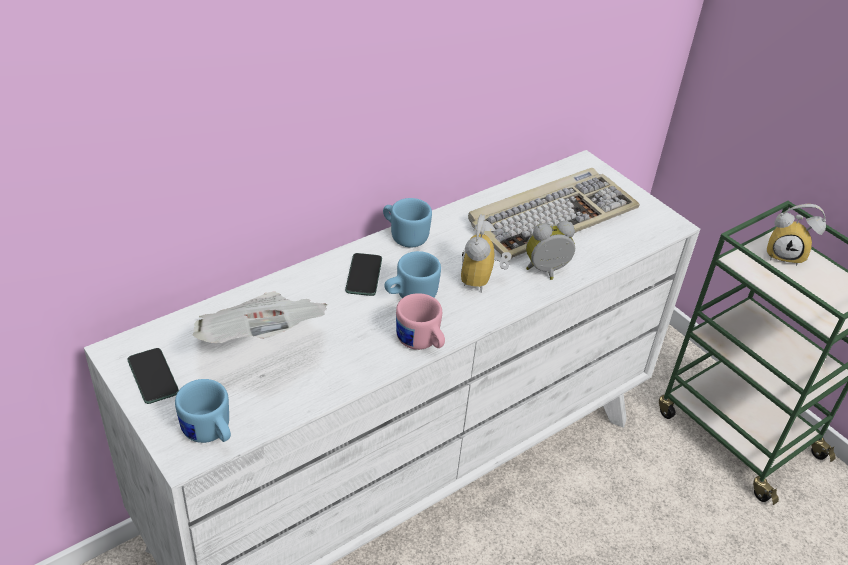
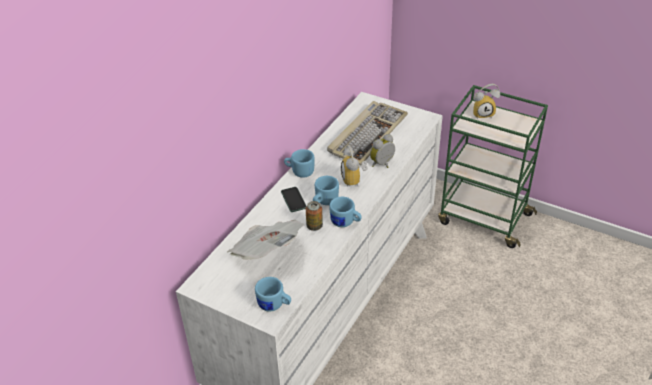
camera: 20 degrees left, 0 degrees up
phone [127,348,179,404] -> none
pink mug [396,293,445,350] -> blue mug [329,197,362,227]
none -> can [306,201,323,231]

